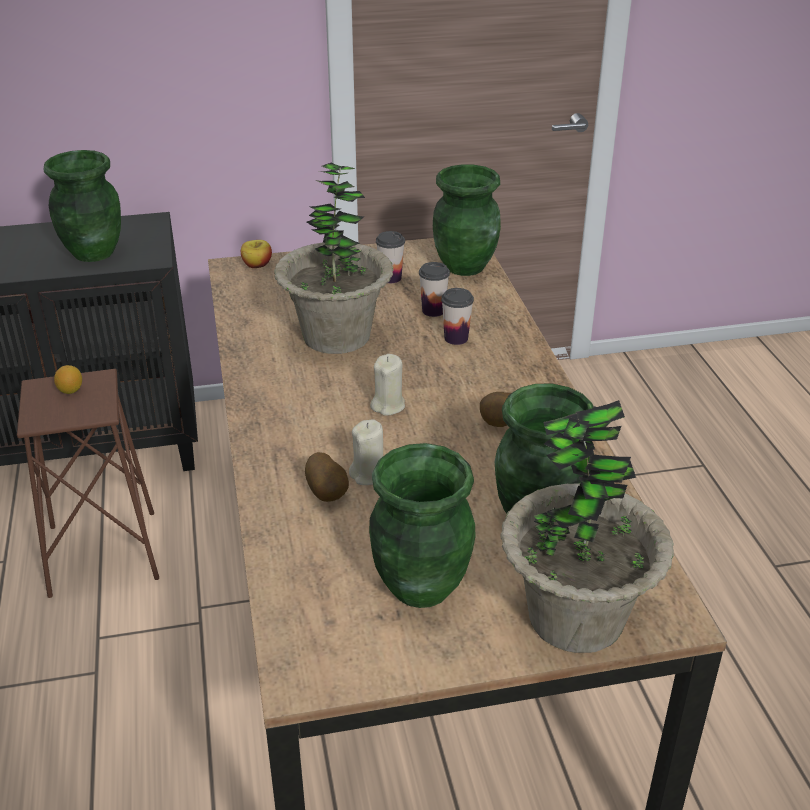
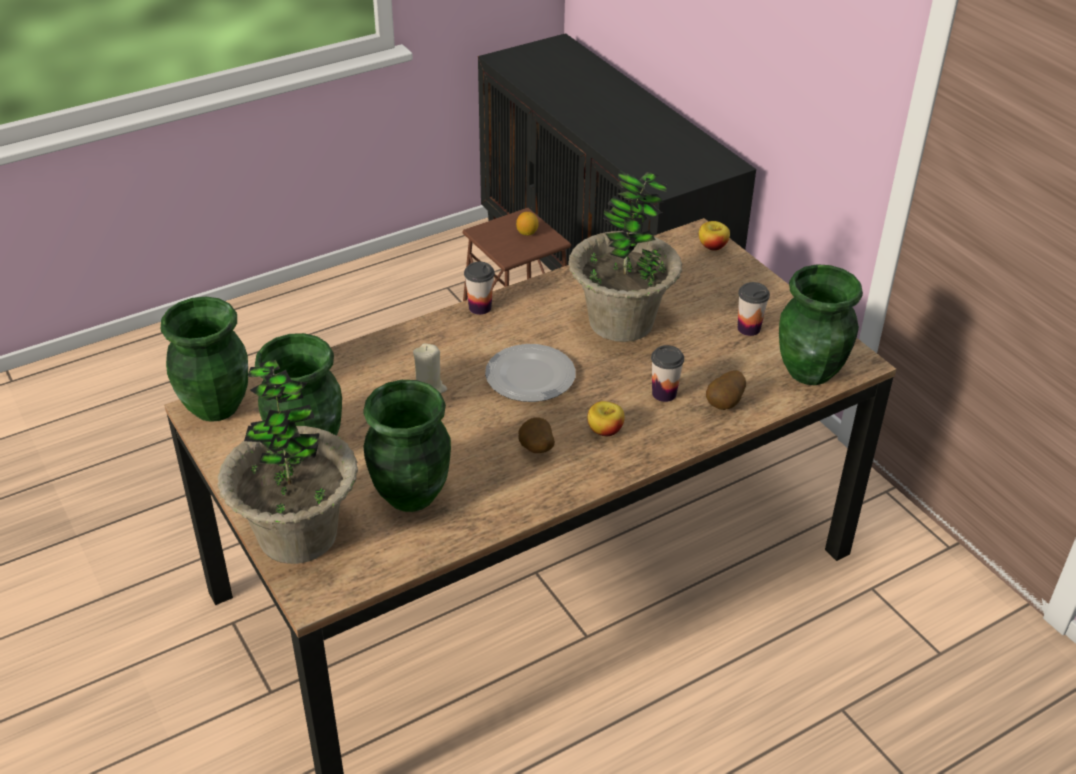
camera: 70 degrees right, 5 degrees up
green vase [44,150,121,262] -> green vase moved to [161,297,248,422]
potato [305,452,349,502] -> potato moved to [706,370,746,410]
beige candle [370,354,405,416] -> plate [485,344,576,402]
cup [419,262,450,317] -> cup moved to [464,262,495,315]
none -> apple [587,401,625,436]

